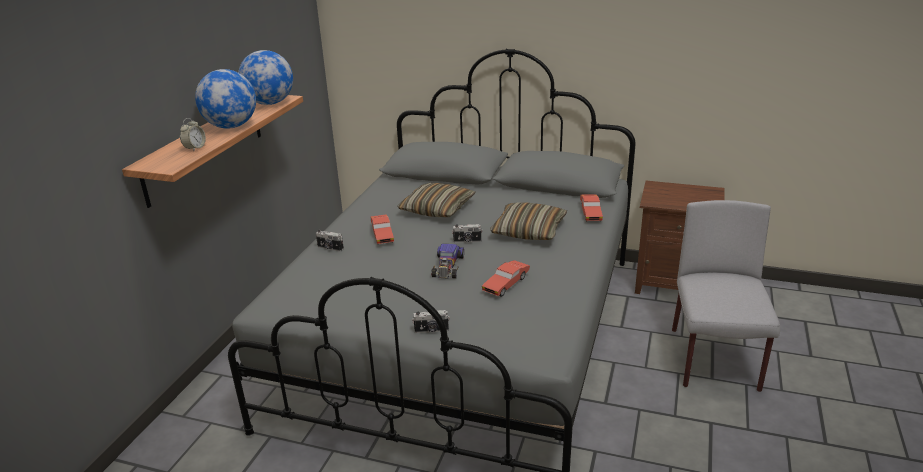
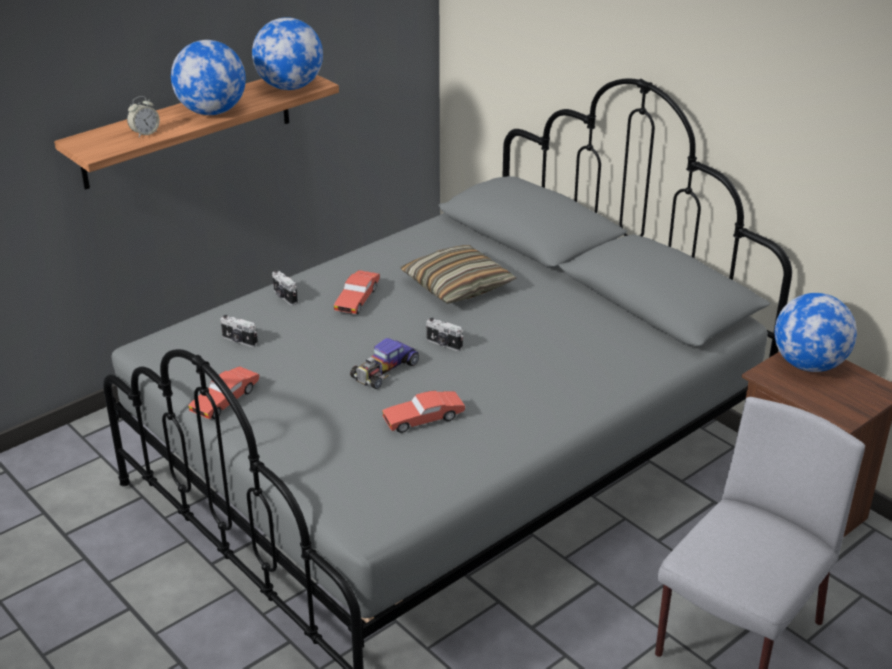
camera: 30 degrees right, 5 degrees up
camera [412,310,450,333] -> camera moved to [221,315,258,347]
pillow [490,202,567,240] -> none
red toy car [580,194,603,222] -> red toy car moved to [188,366,260,419]
none -> globe [774,293,857,372]

